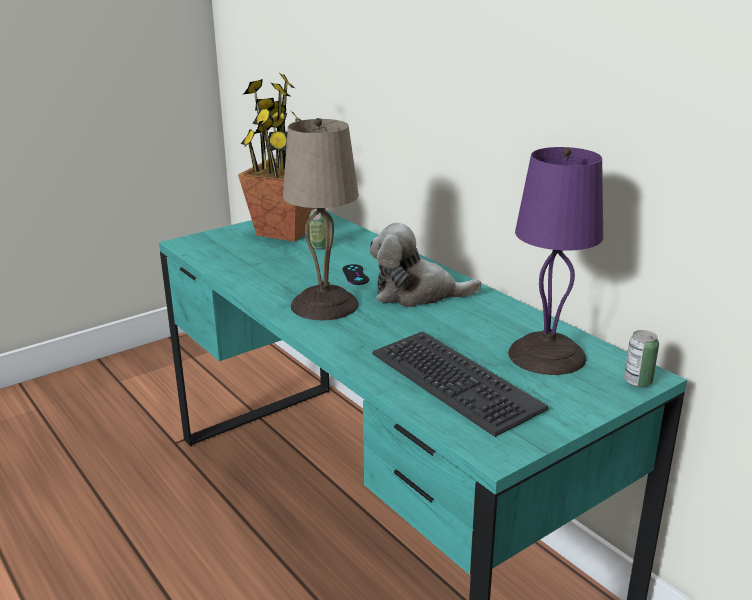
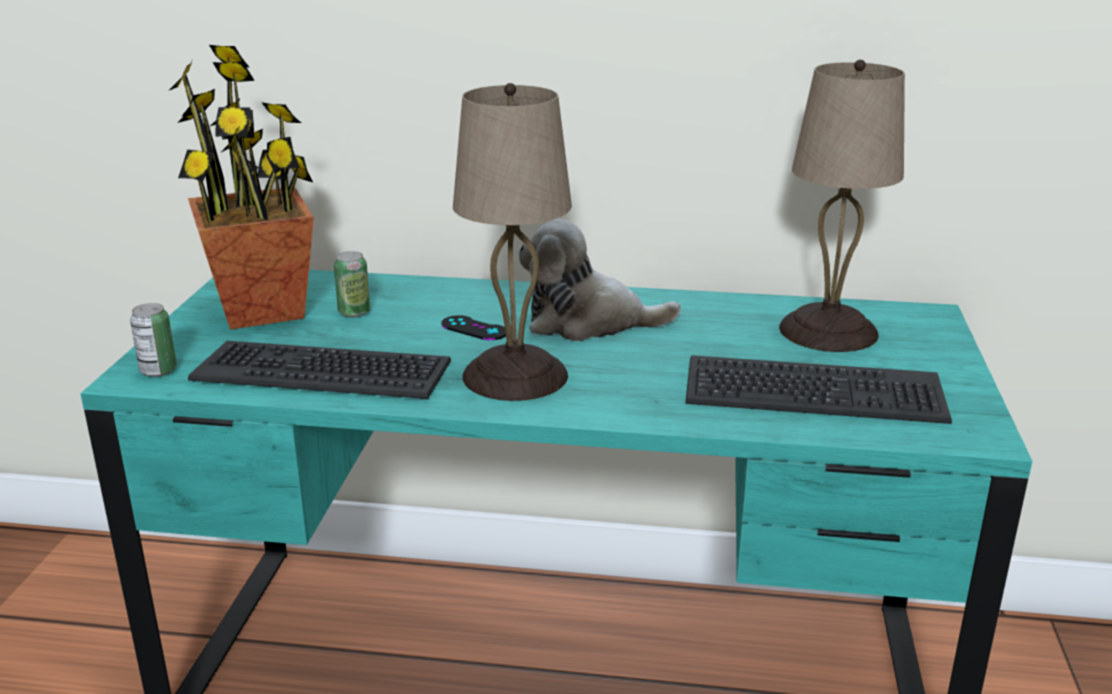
camera: 45 degrees left, 0 degrees up
plush toy [369,223,482,308] -> plush toy turned 45 degrees clockwise [519,219,681,341]
purple table lamp [508,147,603,375] -> beige table lamp [779,60,905,352]
can [624,330,659,387] -> can moved to [130,303,177,377]
none -> keyboard [188,341,451,399]

